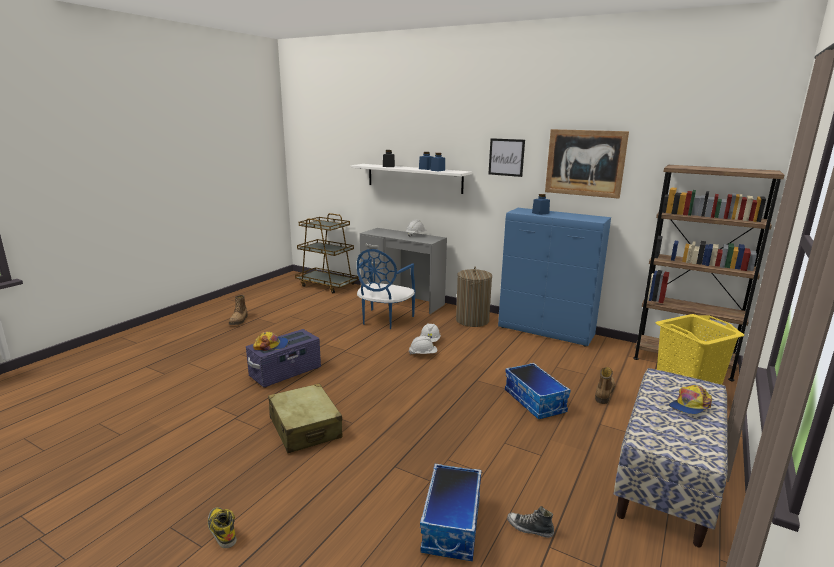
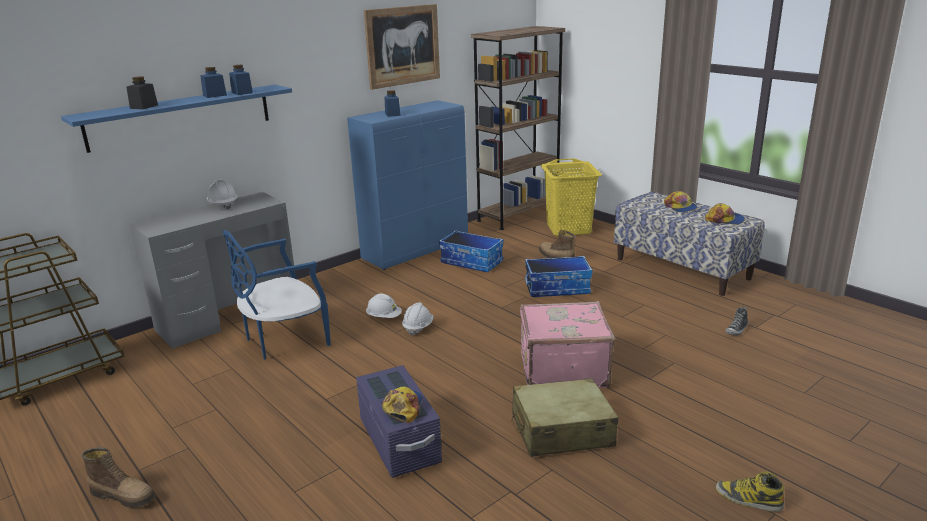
camera: 70 degrees left, 5 degrees up
boot [208,507,237,548] -> boot turned 45 degrees clockwise [716,471,784,512]
white shelf [351,164,472,194] -> blue shelf [61,85,292,153]
blue chair [357,249,415,329] -> blue chair turned 105 degrees clockwise [223,230,331,360]
storage box [420,464,481,561] -> storage box moved to [439,230,504,272]
laundry basket [456,266,492,327] -> none
picture [488,138,525,177] -> none
none -> pink suitcase [520,301,615,388]
none -> cap [705,203,745,225]

